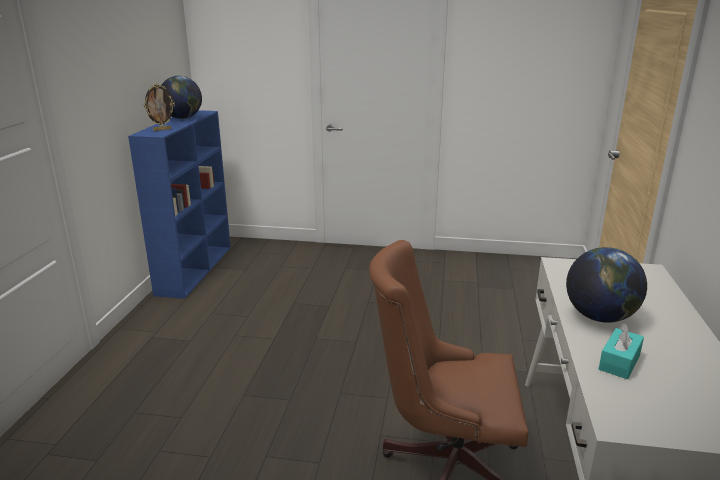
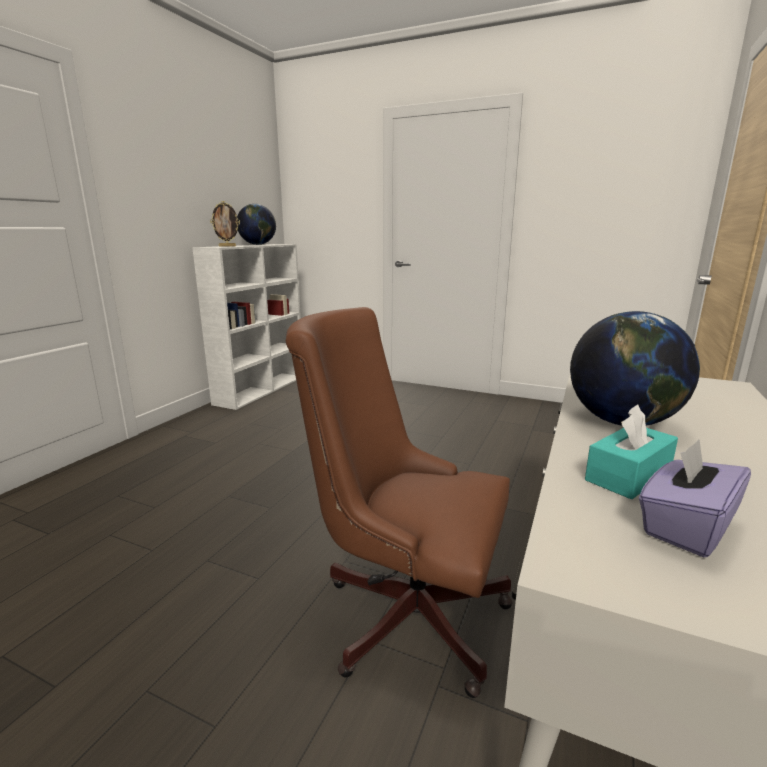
camera: 15 degrees right, 5 degrees down
blue bookcase [128,110,231,299] -> white bookcase [192,244,301,410]
none -> purple tissue box [639,439,751,557]

